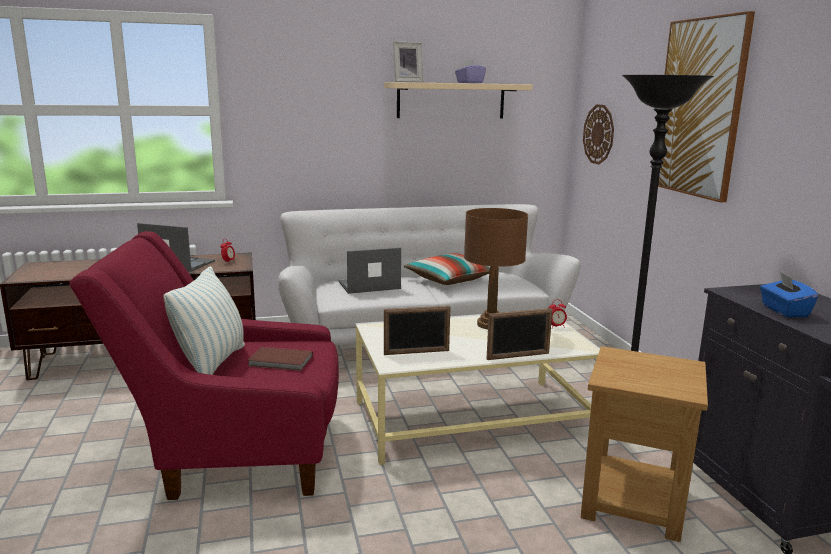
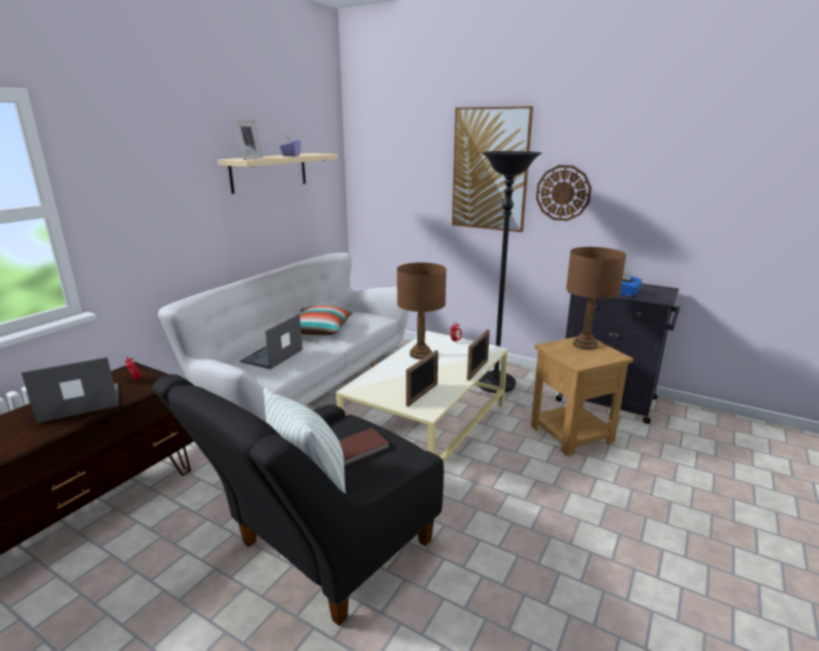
camera: 45 degrees left, 5 degrees up
red armchair [69,231,339,500] -> black armchair [152,374,444,626]
wall clock [583,104,614,164] -> wall clock moved to [536,165,592,221]
none -> brown table lamp [566,247,626,350]

